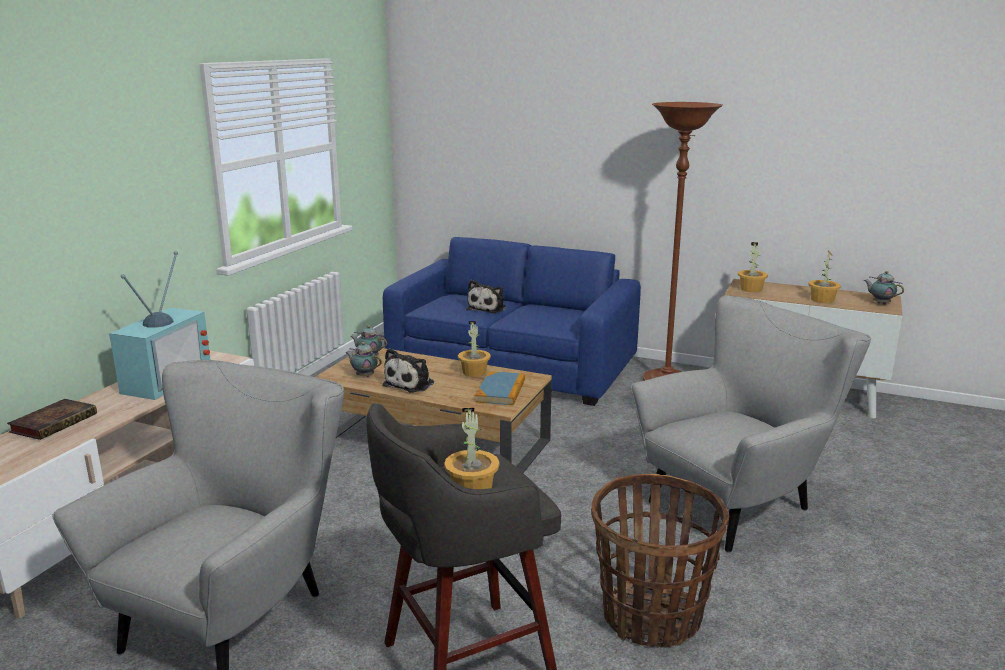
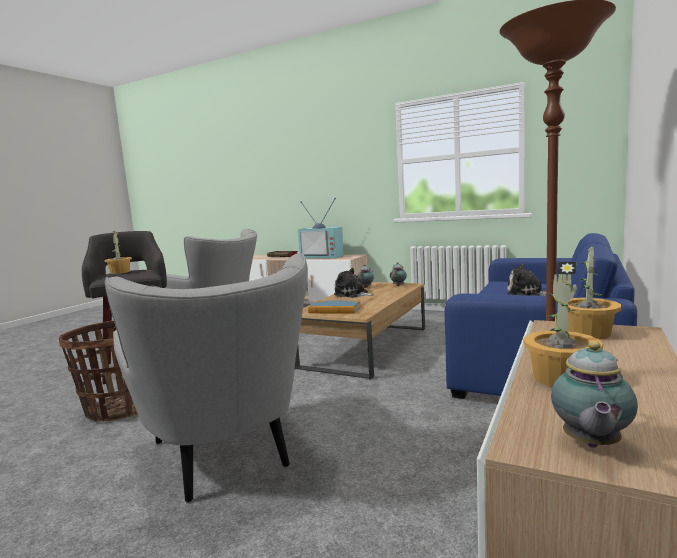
camera: 95 degrees right, 10 degrees down
potted plant [458,321,491,377] -> none
teapot [864,271,904,305] -> teapot turned 150 degrees clockwise [551,341,638,448]

